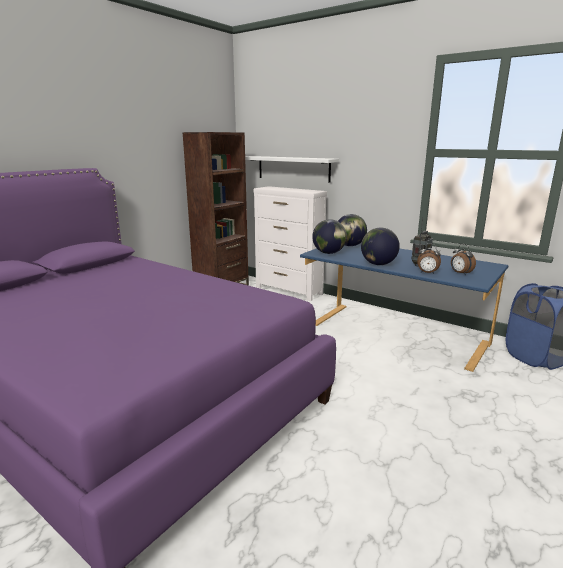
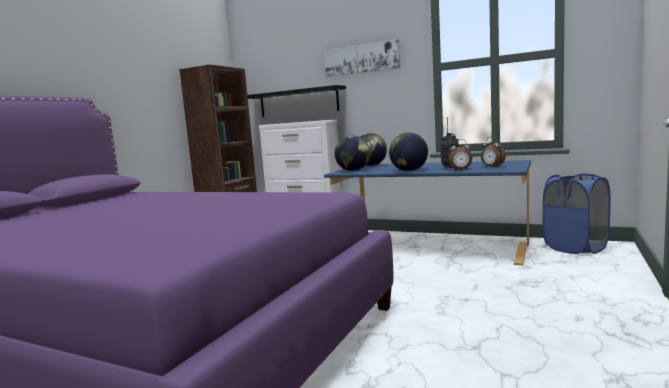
camera: 10 degrees left, 10 degrees down
white shelf [245,156,339,183] -> black shelf [247,85,346,117]
none -> picture [324,39,400,77]

